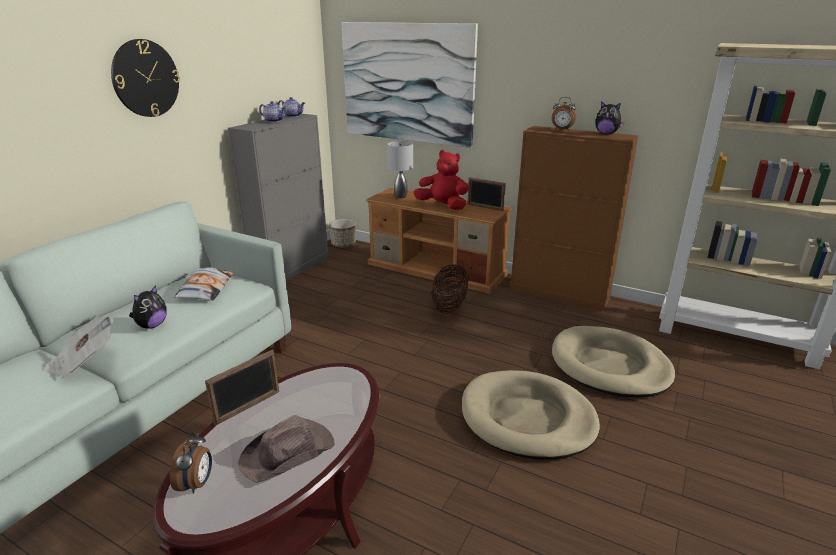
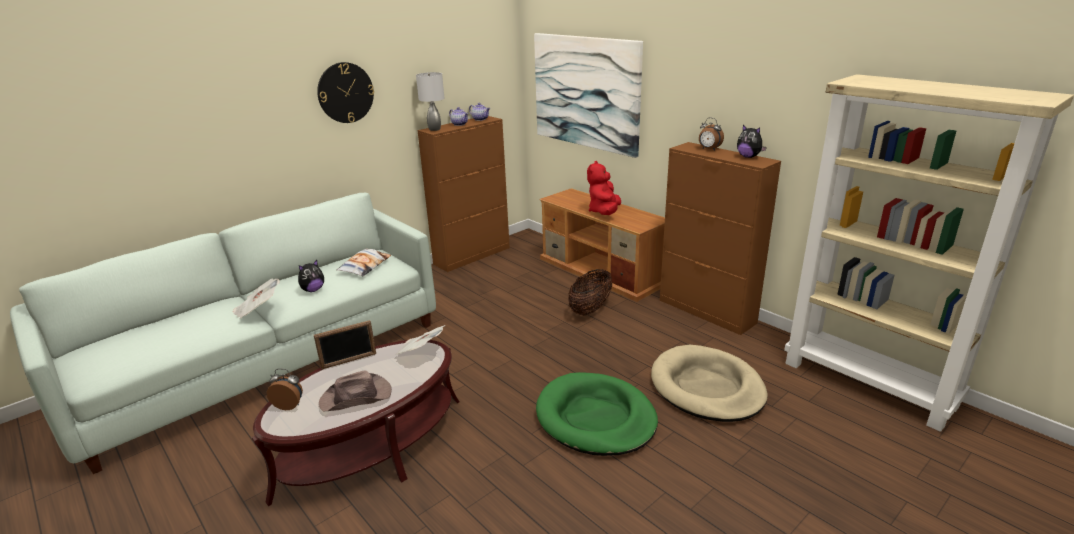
camera: 20 degrees right, 0 degrees up
alarm clock [170,432,212,494] -> alarm clock turned 105 degrees counterclockwise [267,368,303,410]
grey cabinet [228,114,328,281] -> brown cabinet [417,116,510,272]
planter [329,219,356,248] -> none
grey table lamp [387,141,413,198] -> grey table lamp moved to [416,72,445,131]
red plush toy [414,150,469,210] -> red plush toy turned 120 degrees counterclockwise [587,161,621,215]
beige dog bed [462,370,600,460] -> green dog bed [536,372,658,456]
picture frame [467,177,506,211] -> none
none -> newspaper [395,325,445,355]

